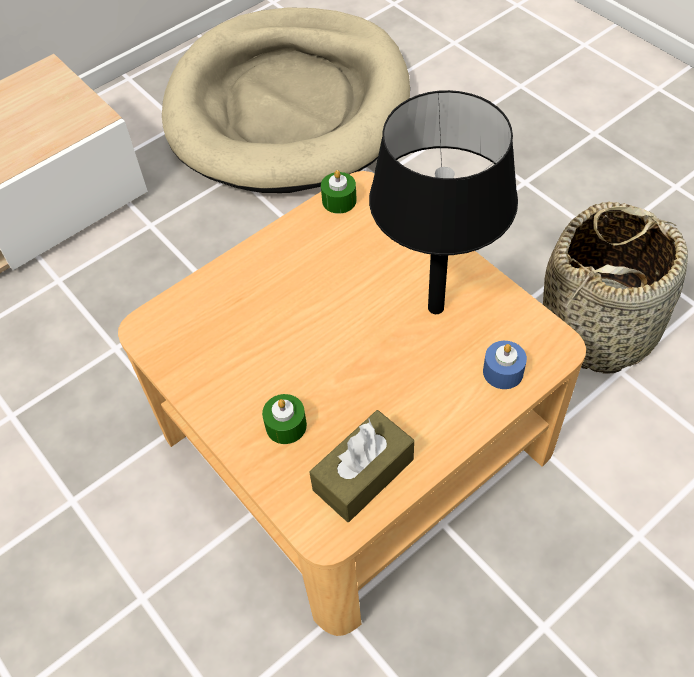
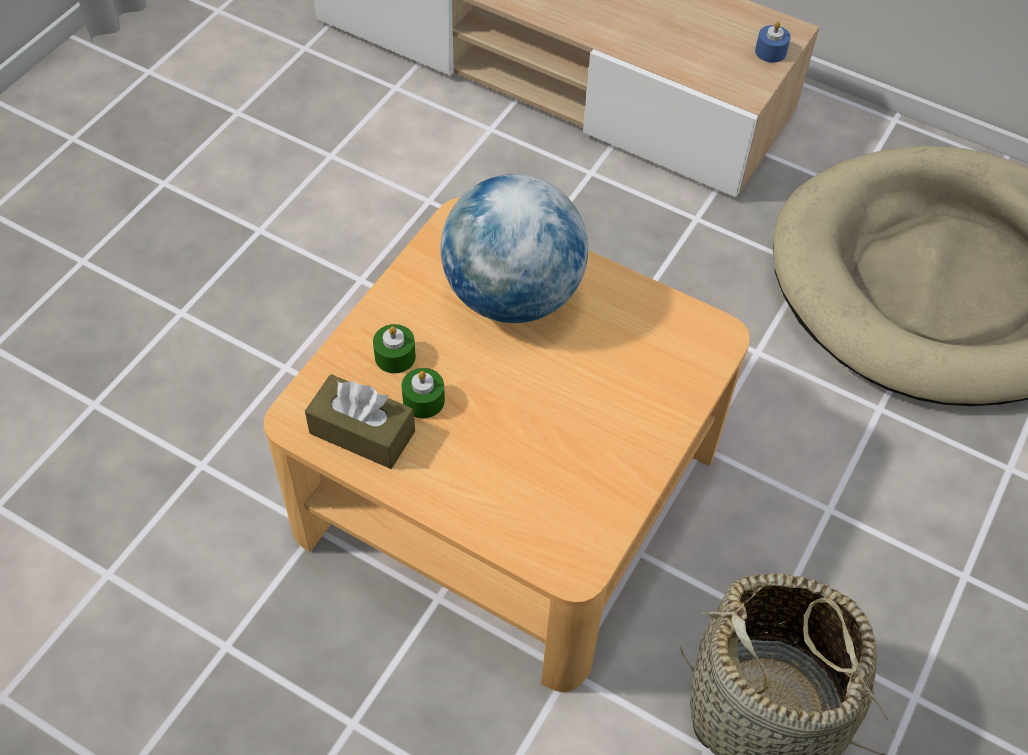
camera: 65 degrees right, 0 degrees up
green candle [321,170,357,214] -> green candle moved to [402,368,445,419]
black table lamp [369,90,518,314] -> none
blue candle [483,341,527,389] -> blue candle moved to [755,21,791,63]
none -> globe [441,174,588,323]

